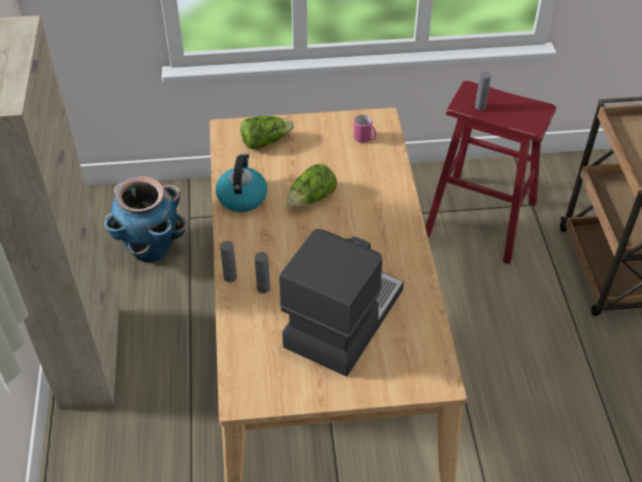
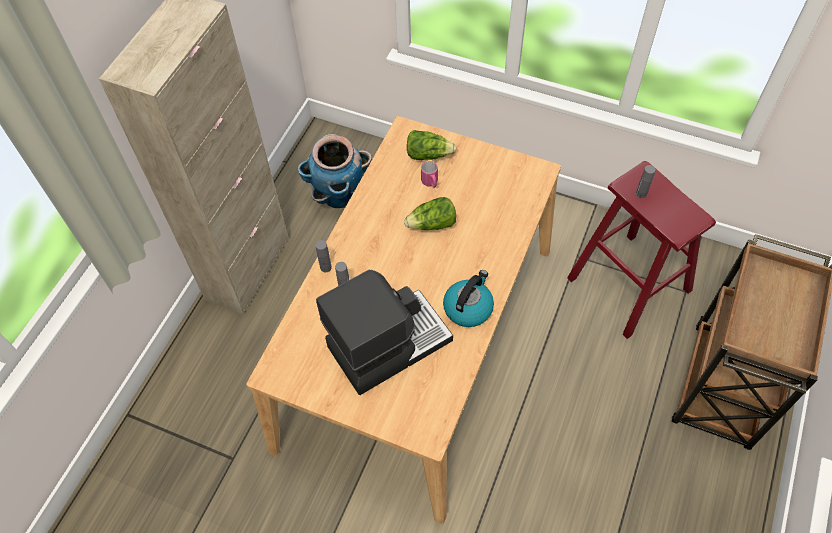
camera: 30 degrees right, 10 degrees up
kettle [216,154,267,212] -> kettle moved to [443,270,494,327]
pink mug [354,115,376,143] -> pink mug moved to [421,161,438,188]

